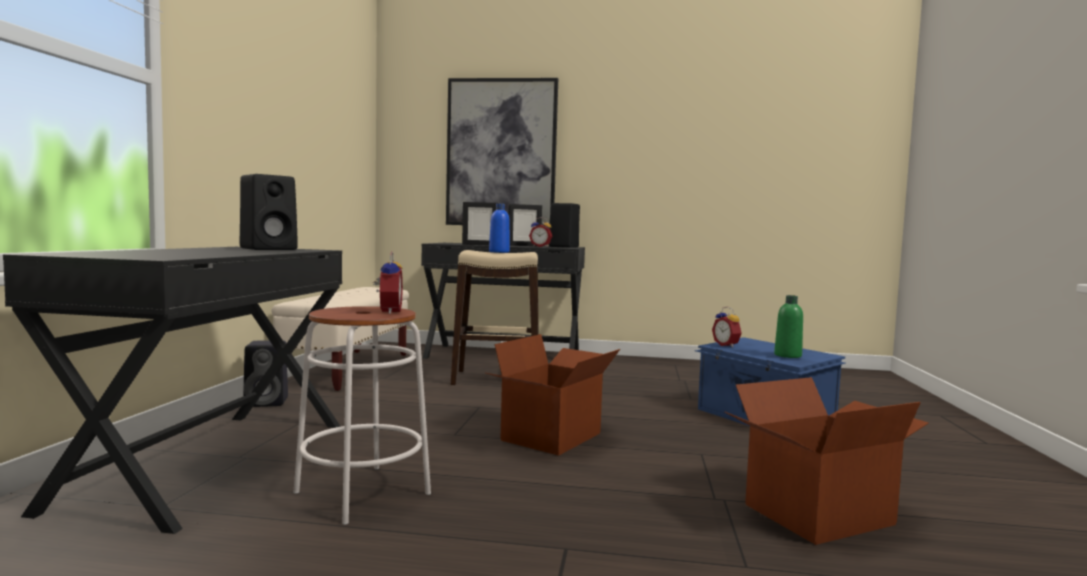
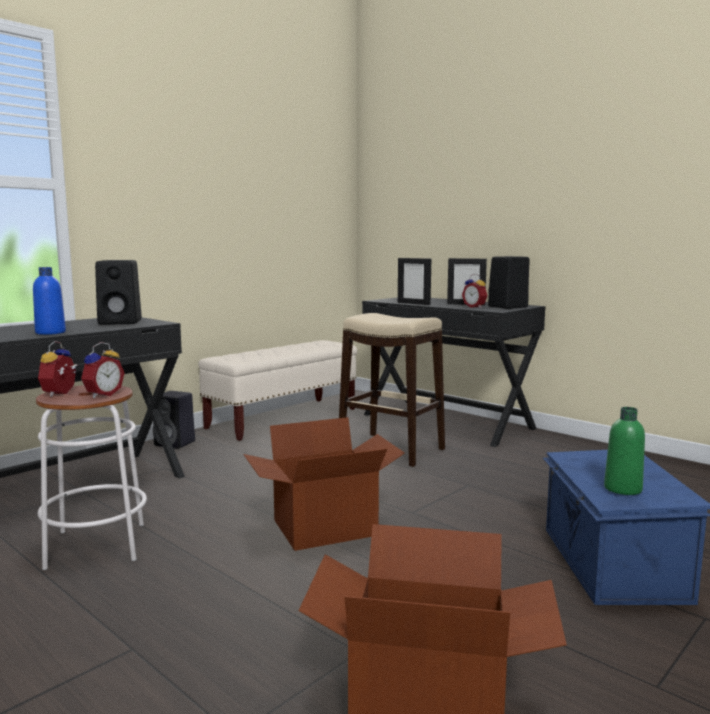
camera: 35 degrees right, 5 degrees up
picture [446,78,558,228] -> none
blue bottle [489,204,510,253] -> blue bottle moved to [33,267,66,335]
alarm clock [712,307,742,347] -> alarm clock moved to [38,341,77,397]

